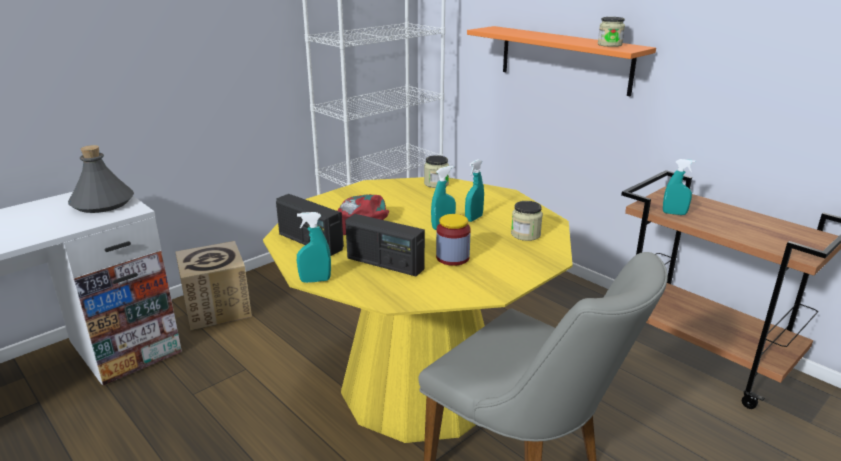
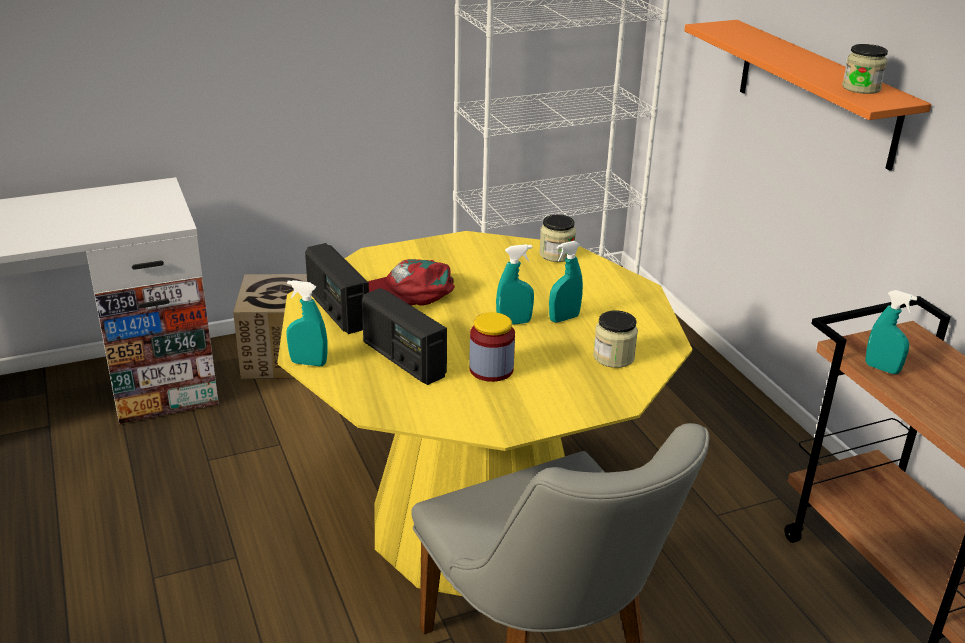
camera: 20 degrees right, 5 degrees up
grey bottle [68,145,134,213] -> none

